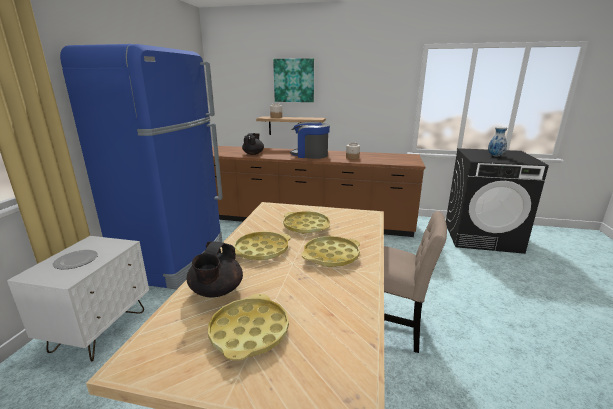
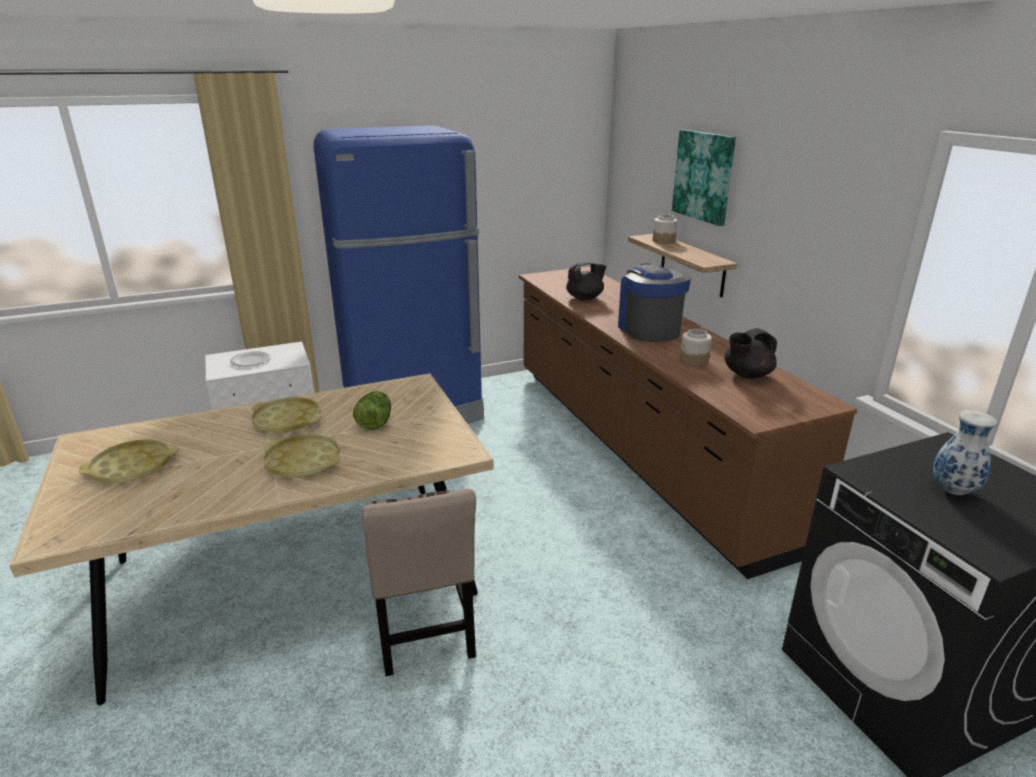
camera: 55 degrees right, 5 degrees up
black teapot [187,241,243,297] -> black teapot moved to [724,328,777,379]
yellow tray [283,211,330,234] -> lettuce [353,391,391,430]

